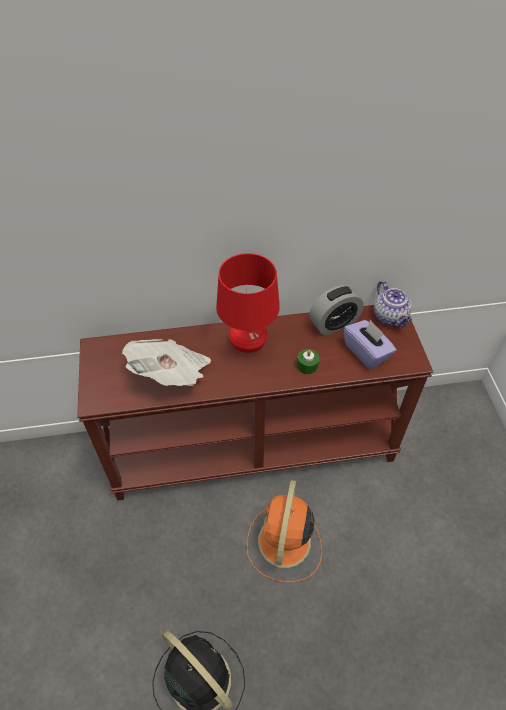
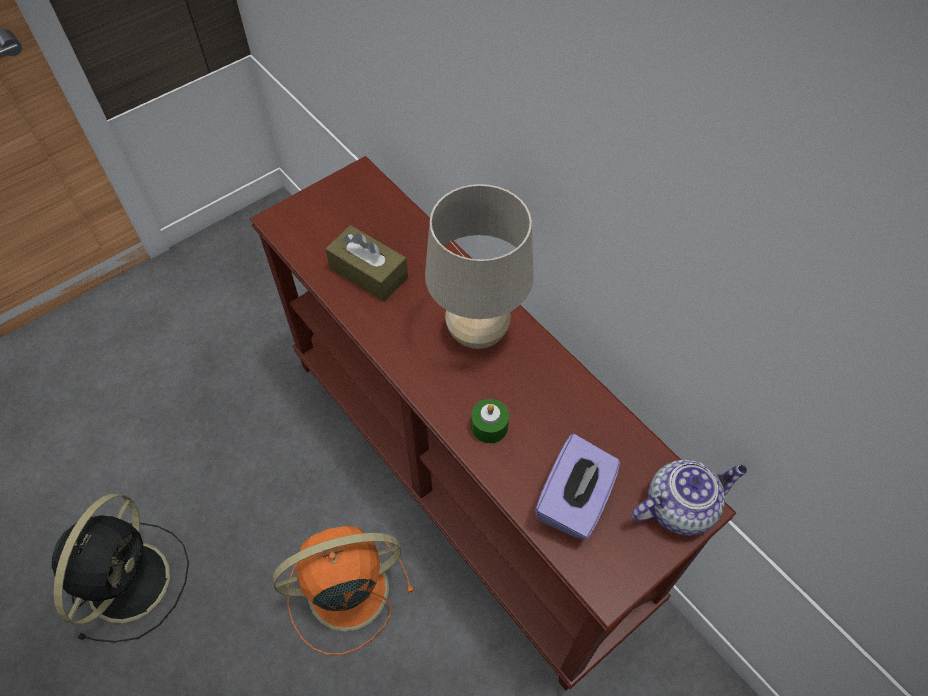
camera: 60 degrees right, 5 degrees up
newspaper [122,339,211,386] -> brown tissue box [325,225,408,302]
red table lamp [216,253,280,353] -> beige table lamp [425,184,534,349]
alarm clock [309,285,364,336] -> none
teapot [374,281,412,328] -> teapot turned 150 degrees counterclockwise [631,460,747,536]

